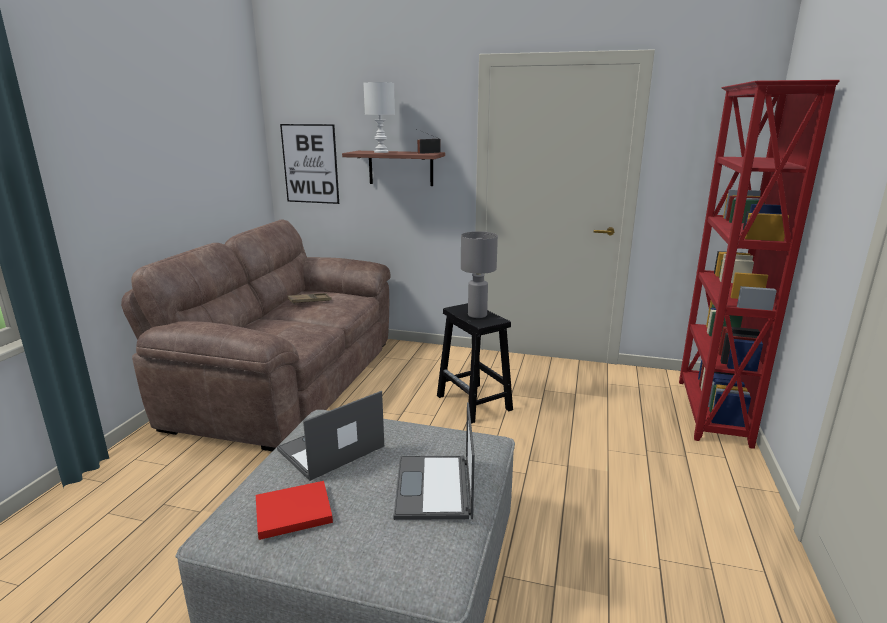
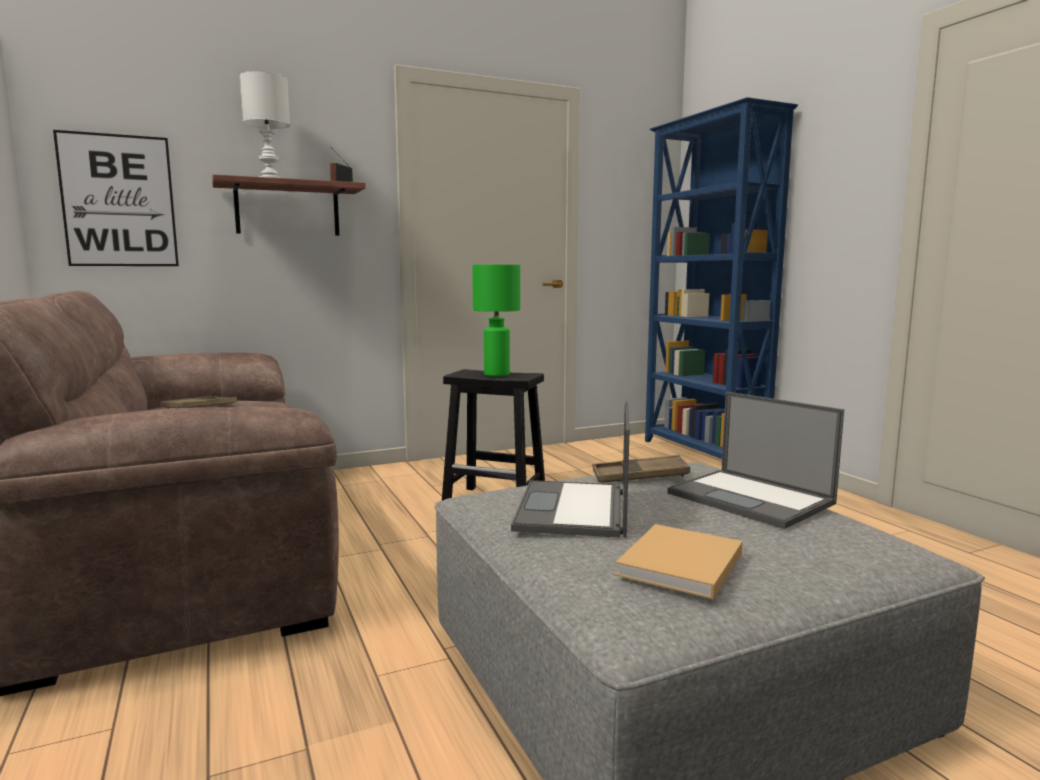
camera: 40 degrees left, 10 degrees down
red book [256,481,333,540] -> beige book [615,524,743,599]
grey table lamp [461,231,498,318] -> green table lamp [472,264,520,376]
red bookcase [679,80,840,449] -> blue bookcase [645,97,798,459]
none -> brown tray [593,455,690,482]

